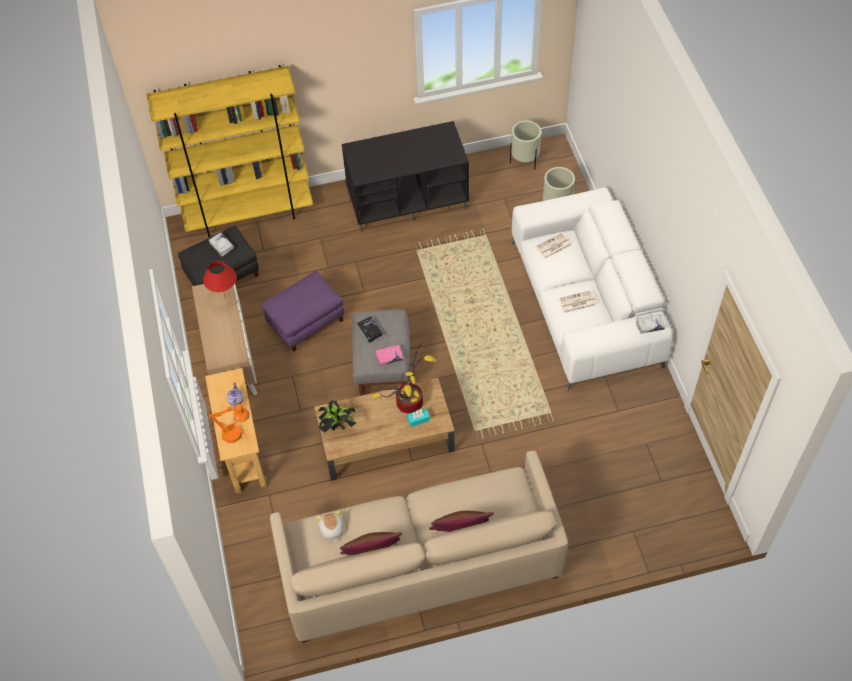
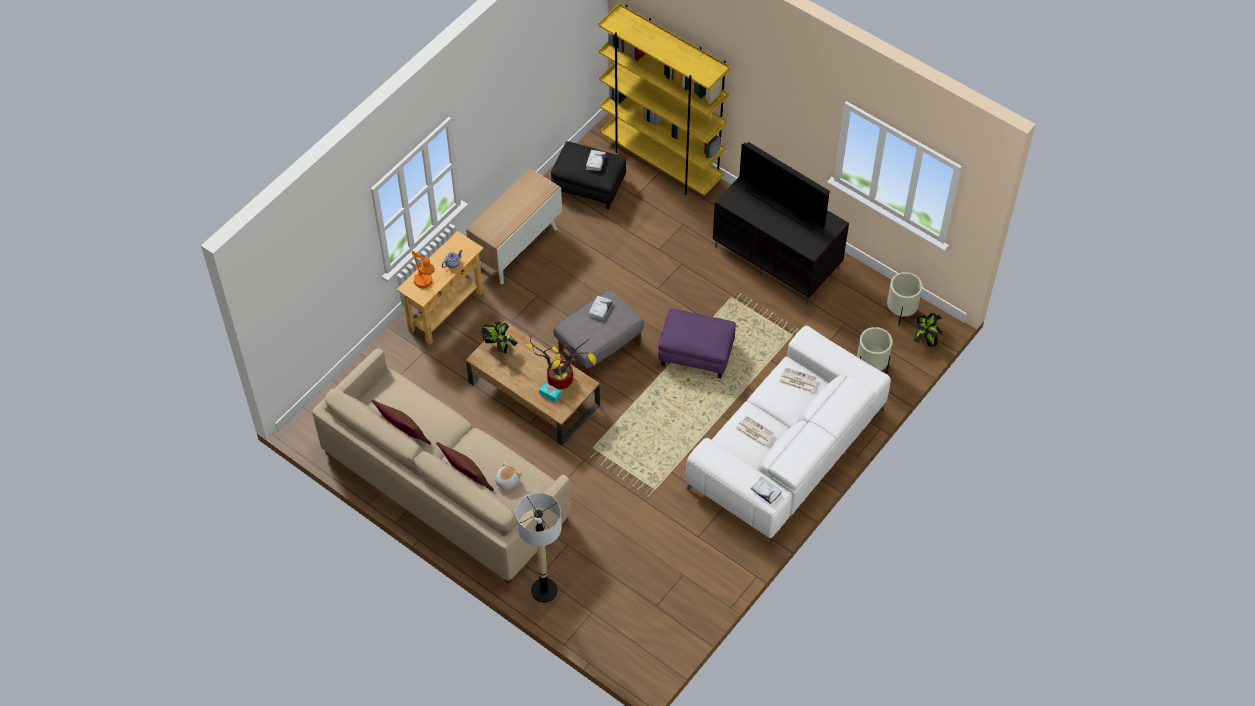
camera: 50 degrees right, 0 degrees up
red table lamp [203,261,237,299] -> none
purple ottoman [261,271,344,352] -> purple ottoman moved to [658,308,736,378]
plush toy [317,510,344,542] -> plush toy moved to [495,461,522,490]
black book [357,316,383,343] -> white book [588,296,612,320]
pink book [376,345,404,365] -> none
none -> floor lamp [516,493,562,603]
none -> television [739,142,830,232]
none -> potted plant [914,313,943,347]

